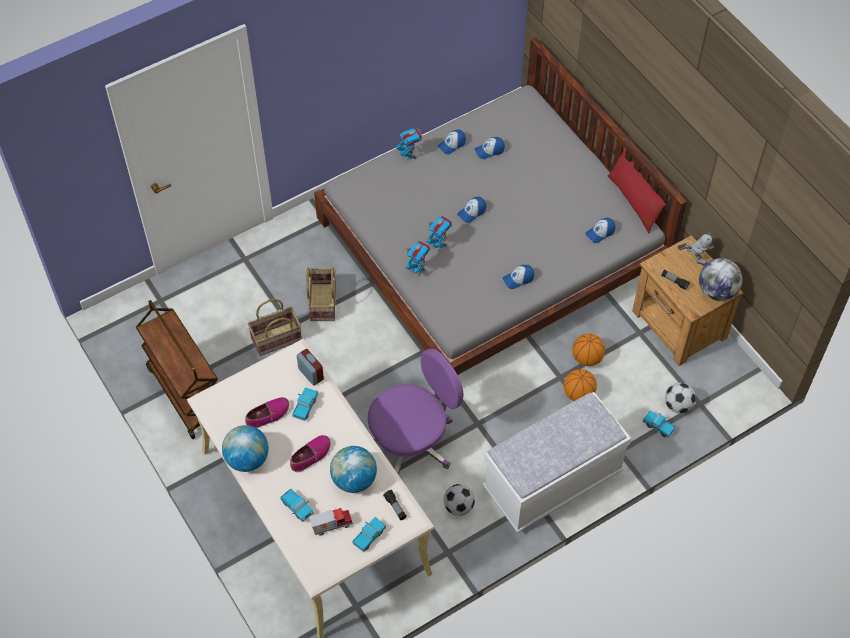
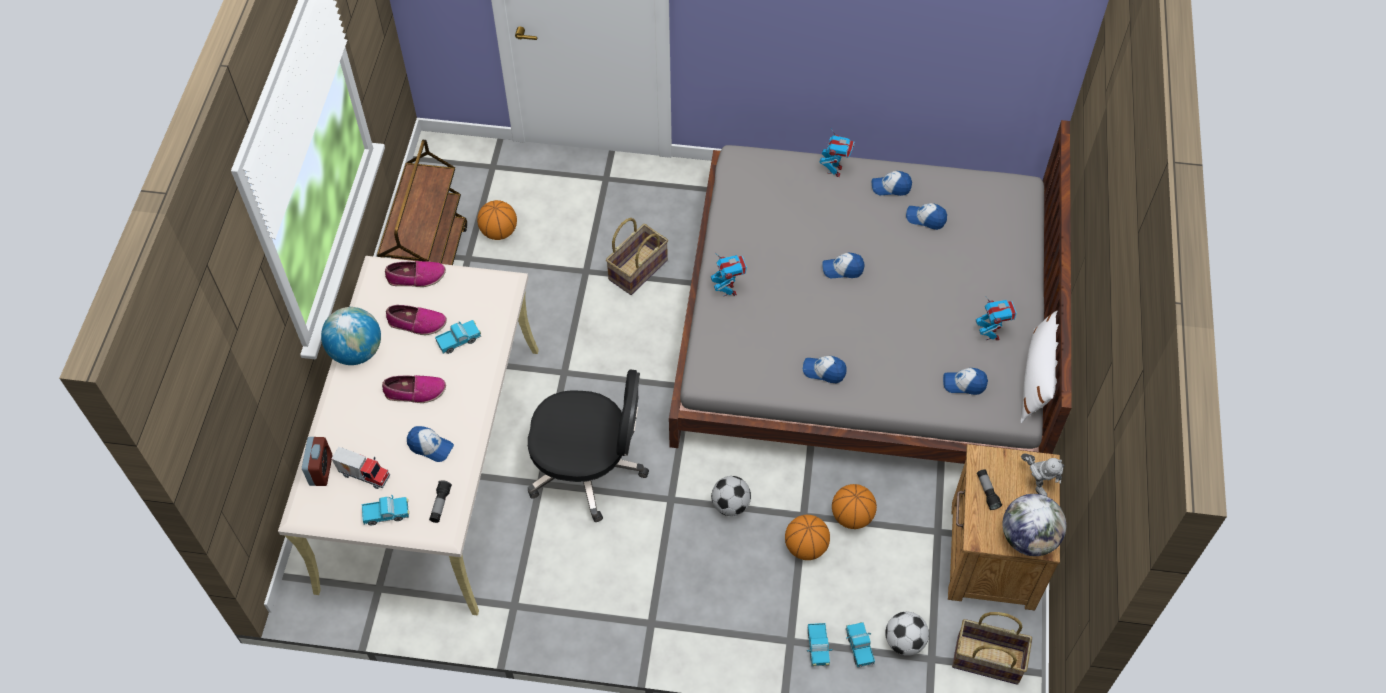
camera: 40 degrees right, 0 degrees up
basket [248,299,302,356] -> basket moved to [952,612,1032,685]
toy truck [280,489,314,522] -> toy truck moved to [807,623,833,666]
alarm clock [296,349,324,386] -> alarm clock moved to [302,437,332,486]
globe [330,446,377,493] -> cap [407,426,454,462]
purple office chair [368,349,464,475] -> black office chair [528,369,649,522]
toy robot [427,215,452,250] -> toy robot moved to [976,296,1017,340]
football [444,484,475,516] -> football moved to [711,476,751,516]
white bench [483,392,631,533] -> none
red pillow [608,149,666,234] -> white pillow [1021,310,1059,423]
none -> shoe [385,261,446,287]
none -> basketball [477,200,517,240]

